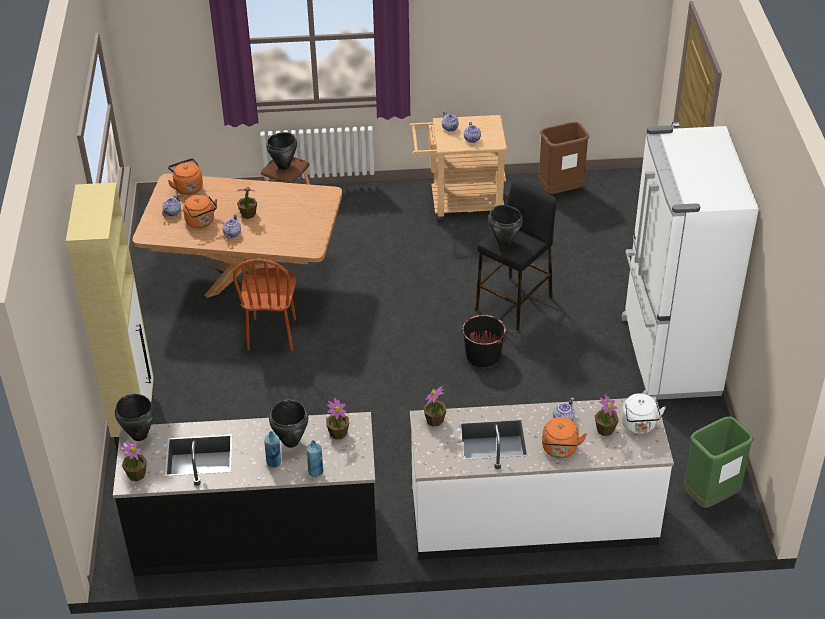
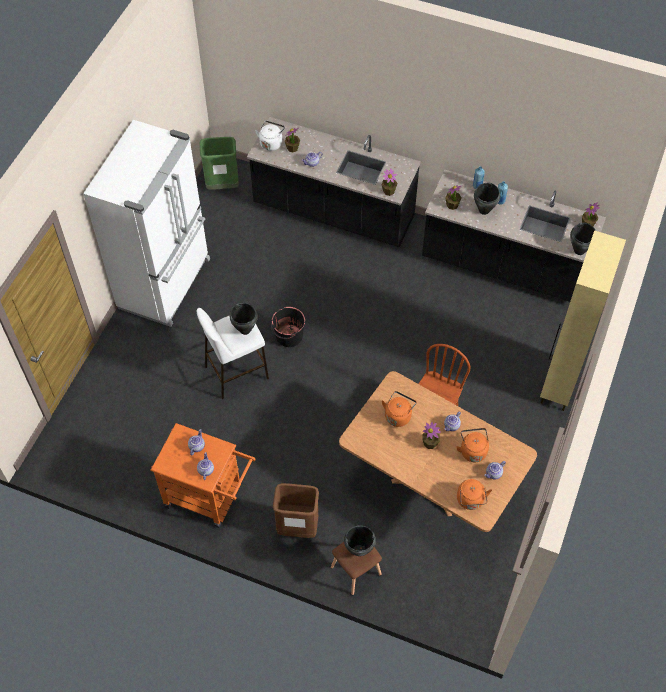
camera: 155 degrees left, 15 degrees up
beige cart [409,115,508,223] -> orange cart [150,423,256,528]
white counter [410,397,674,560] -> black counter [247,117,421,247]
black stool [476,181,556,331] -> white stool [197,308,269,399]
brown trash can [539,122,589,194] -> brown trash can moved to [273,483,319,538]
orange kettle [542,417,587,458] -> orange kettle moved to [382,391,417,427]

